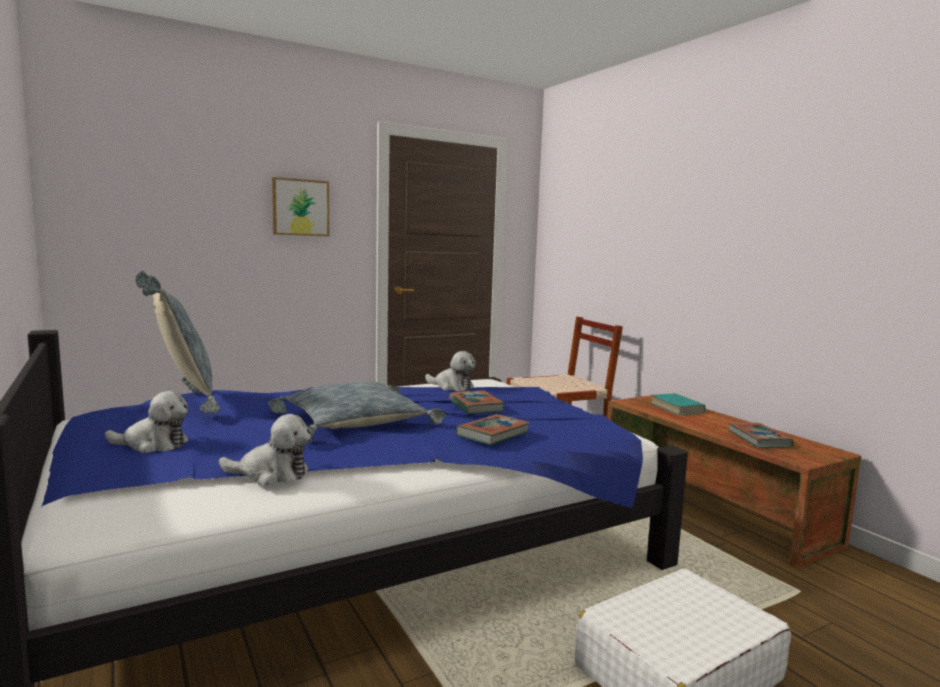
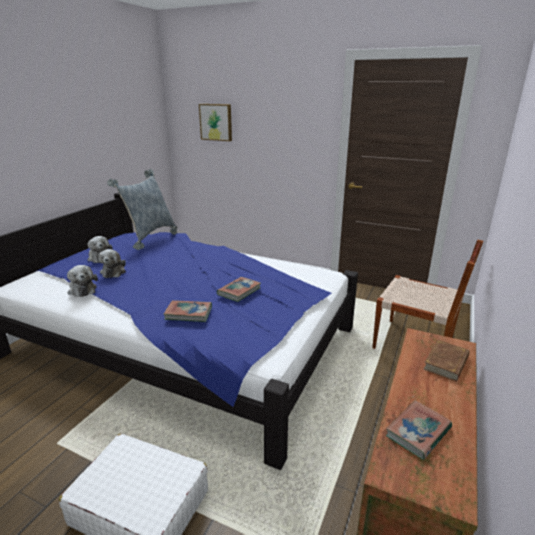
camera: 55 degrees right, 15 degrees up
pillow [268,381,446,444] -> none
picture [272,177,329,236] -> picture moved to [199,104,232,141]
plush toy [425,351,476,391] -> plush toy moved to [98,249,126,278]
turquoise book [651,393,706,415] -> brown book [423,340,470,382]

